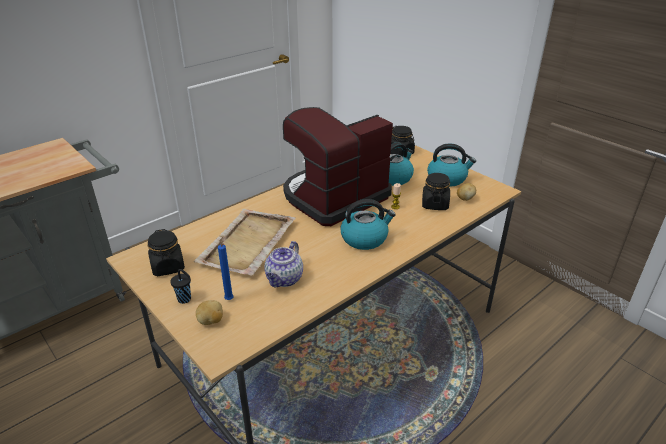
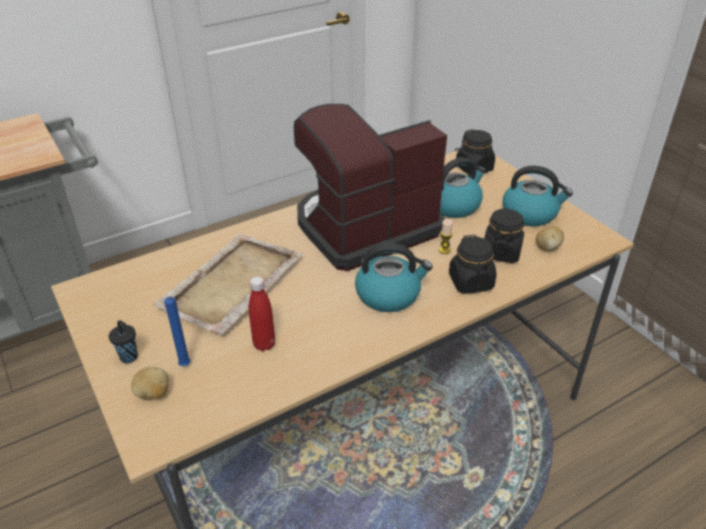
camera: 10 degrees right, 5 degrees up
black jar [148,229,185,276] -> black jar moved to [449,235,496,294]
teapot [264,241,303,287] -> red bottle [249,276,275,351]

